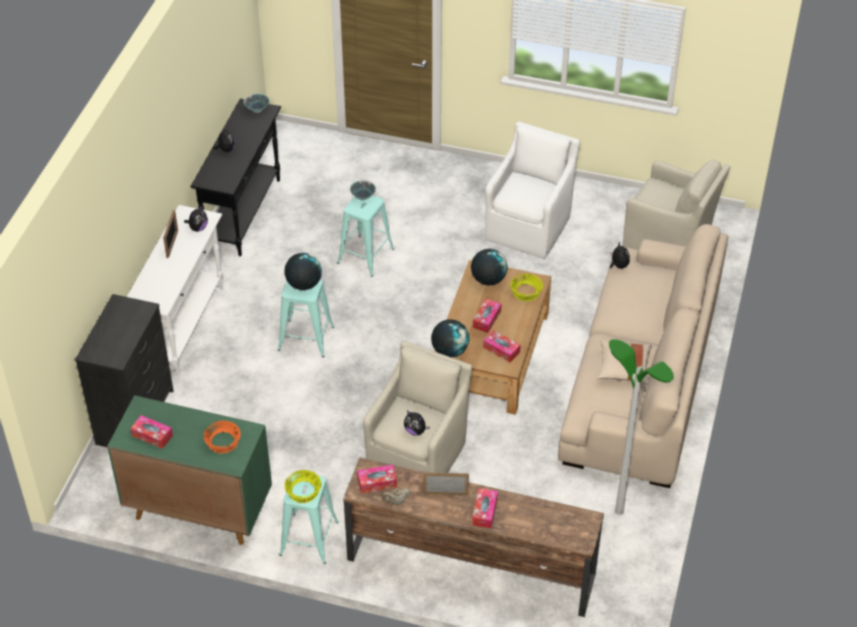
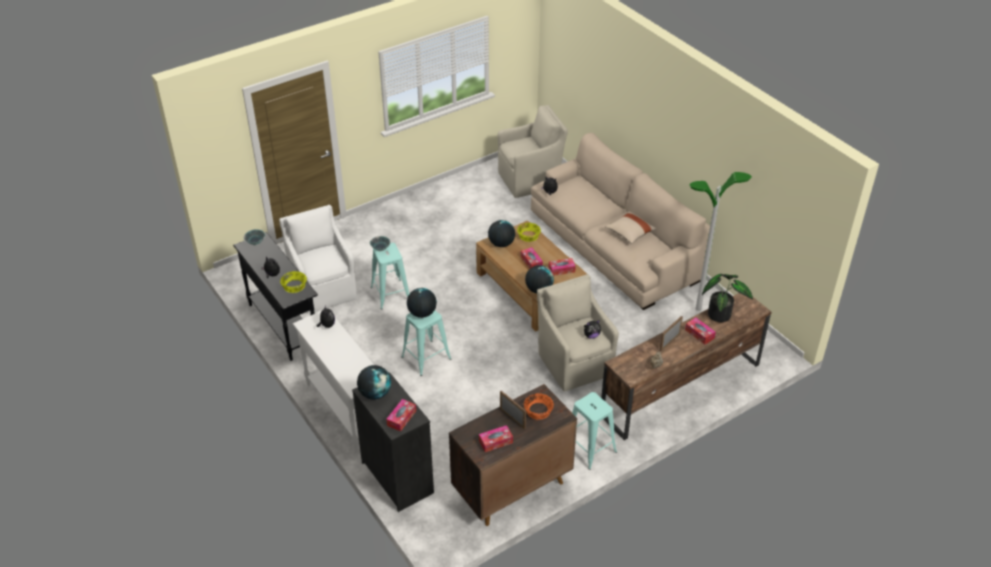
camera: 50 degrees left, 5 degrees down
green cabinet [107,395,272,545] -> brown cabinet [449,384,577,526]
picture frame [163,210,178,258] -> picture frame moved to [500,391,526,429]
yellow bowl [284,470,321,503] -> yellow bowl moved to [280,271,307,293]
tissue box [357,465,397,493] -> tissue box moved to [386,399,416,432]
white armchair [485,122,580,259] -> white armchair moved to [279,205,357,314]
none -> globe [357,365,391,399]
none -> potted plant [702,274,753,322]

